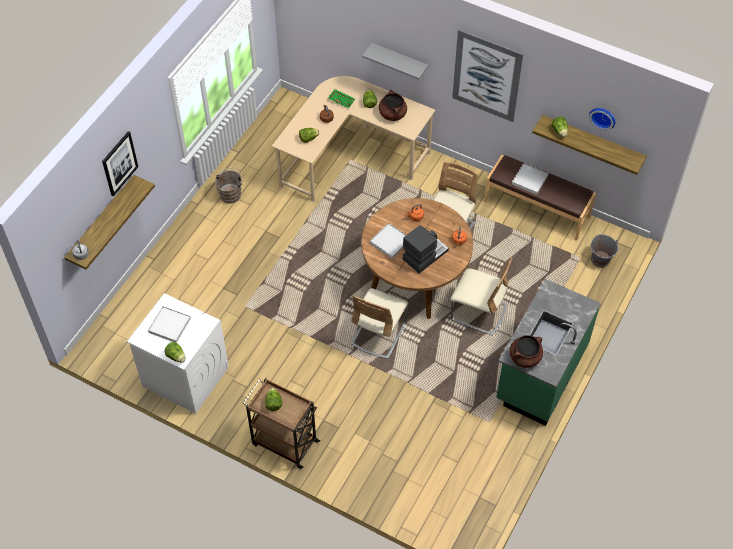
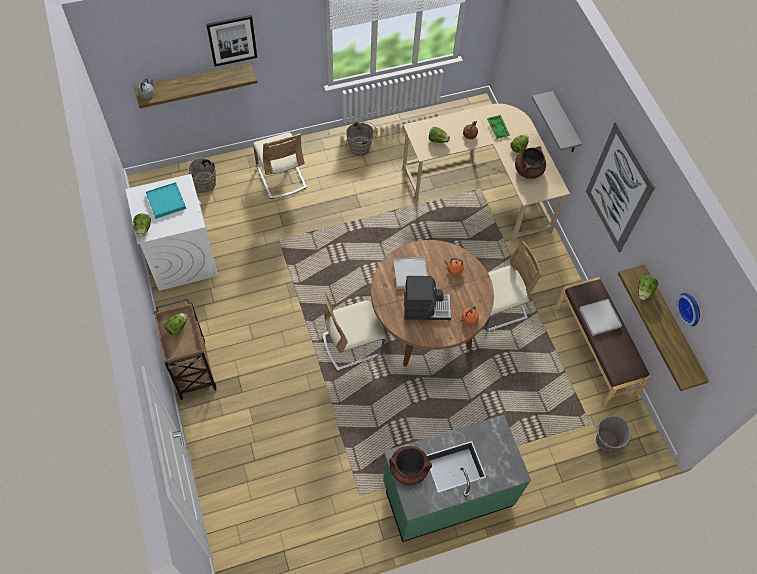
camera: 40 degrees right, 5 degrees up
white tray [148,306,191,343] -> turquoise tray [146,182,186,219]
beige chair [451,257,512,336] -> beige chair moved to [253,132,307,199]
none -> brown bucket [186,155,216,192]

